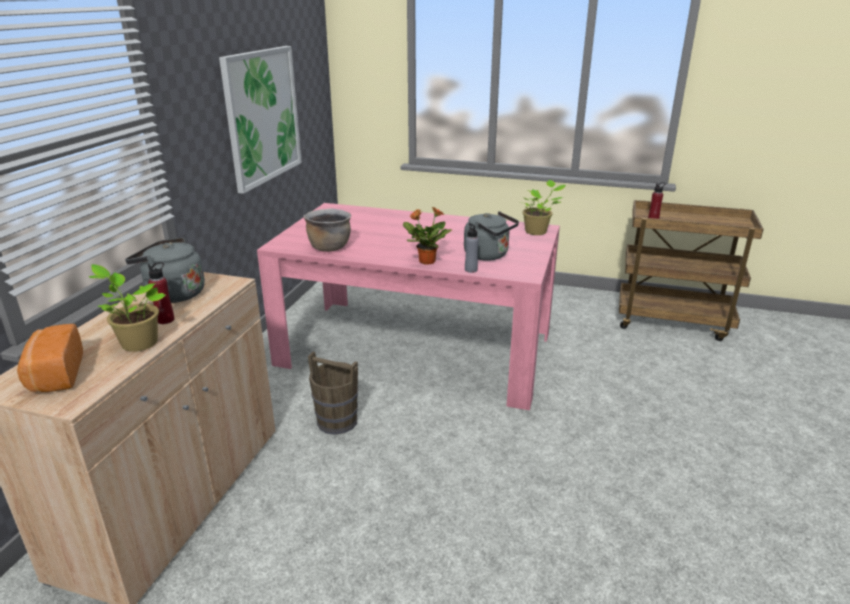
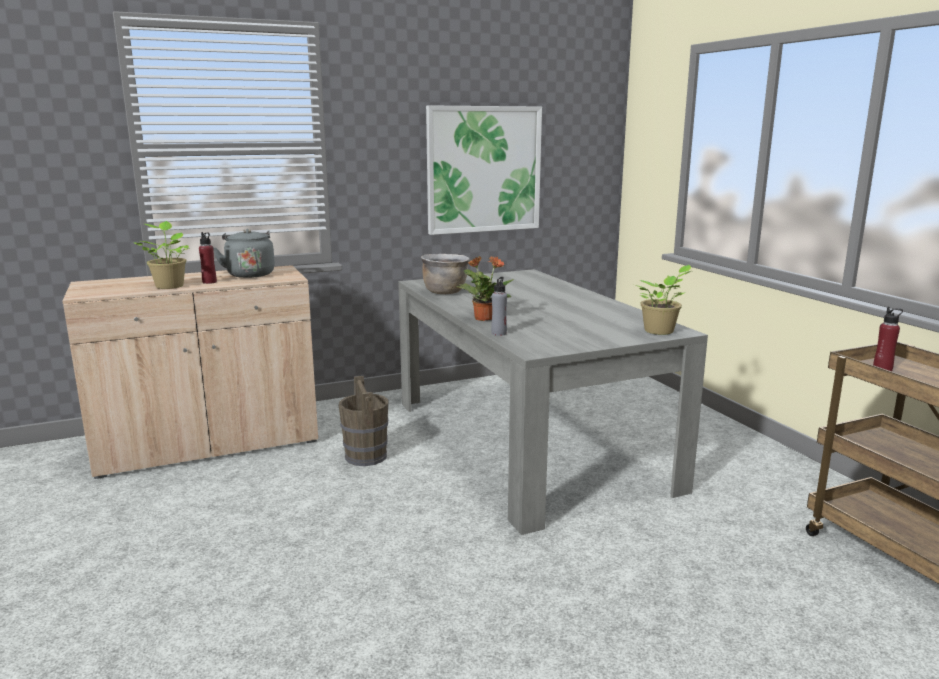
camera: 50 degrees right, 10 degrees down
bread [17,324,83,392] -> none
pink dining table [257,203,560,410] -> grey dining table [398,269,708,535]
grey kettle [464,211,519,261] -> none

